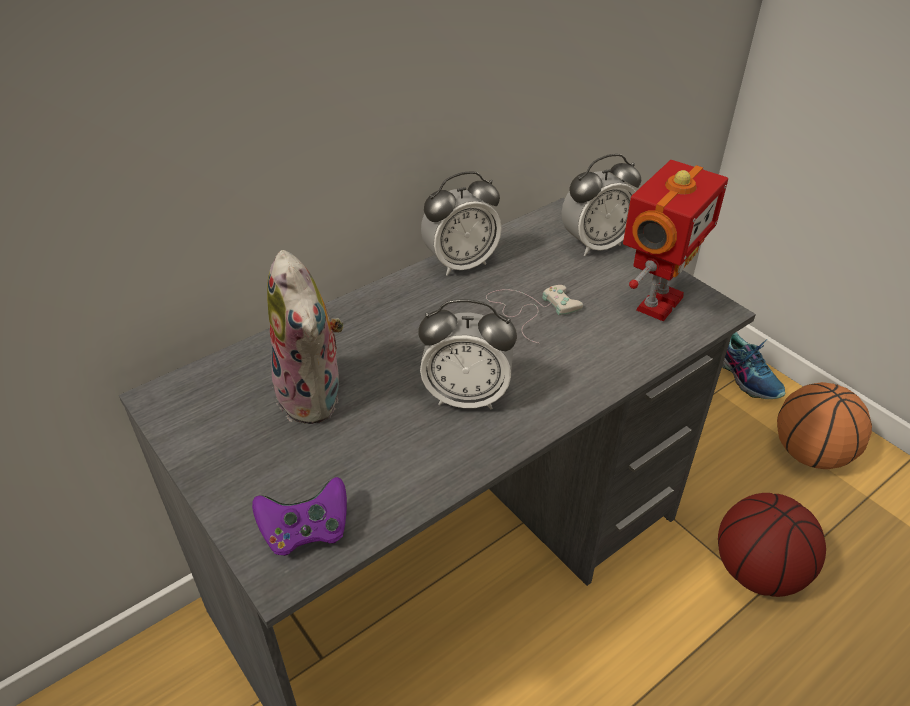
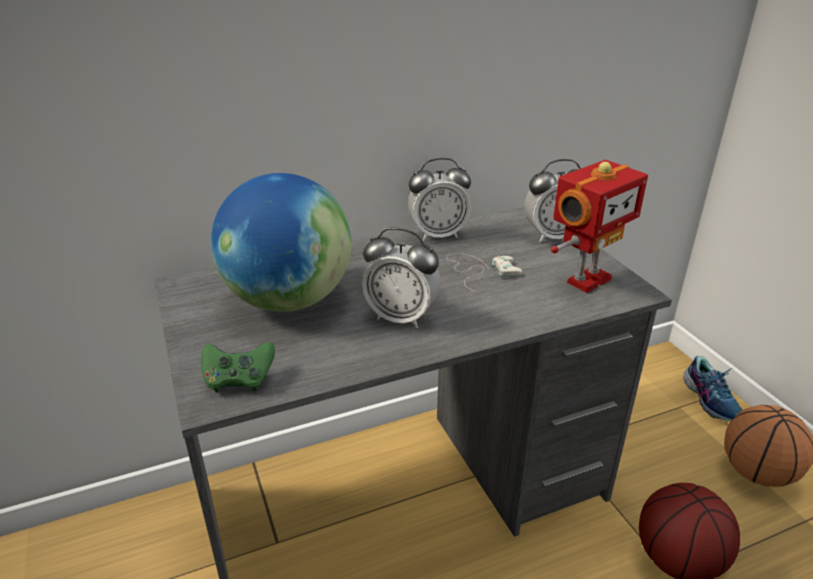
camera: 15 degrees right, 10 degrees down
purple game controller [252,477,347,556] -> green game controller [201,342,275,392]
plush toy [267,250,344,424] -> globe [211,173,351,312]

